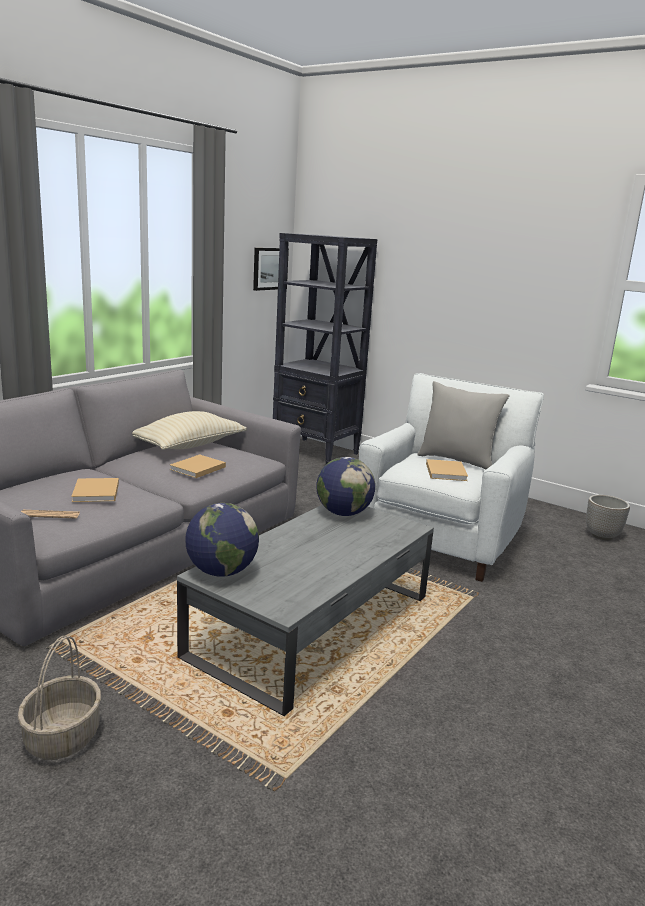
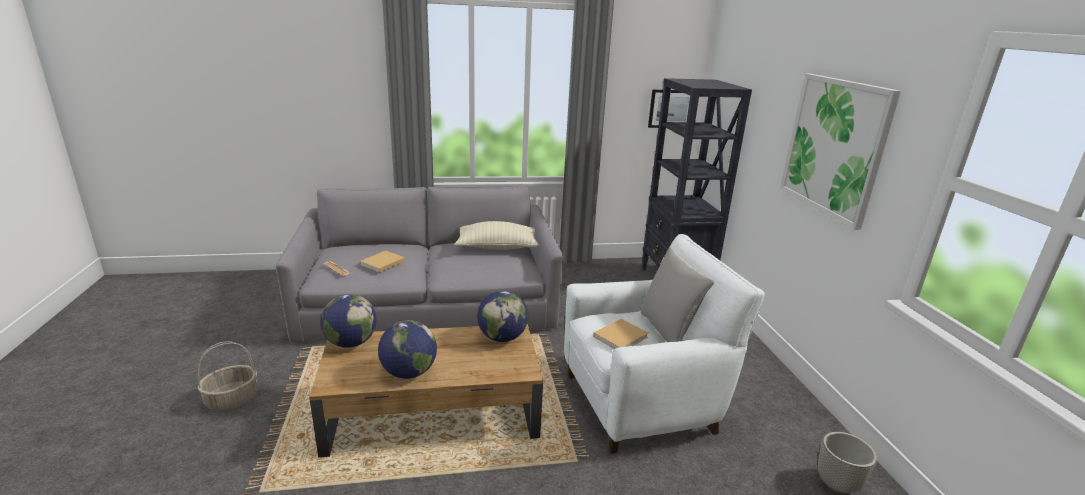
camera: 45 degrees right, 5 degrees up
beige book [169,454,226,478] -> none
grey coffee table [177,505,434,716] -> brown coffee table [309,324,543,458]
none -> globe [378,320,437,379]
none -> picture [780,73,901,230]

